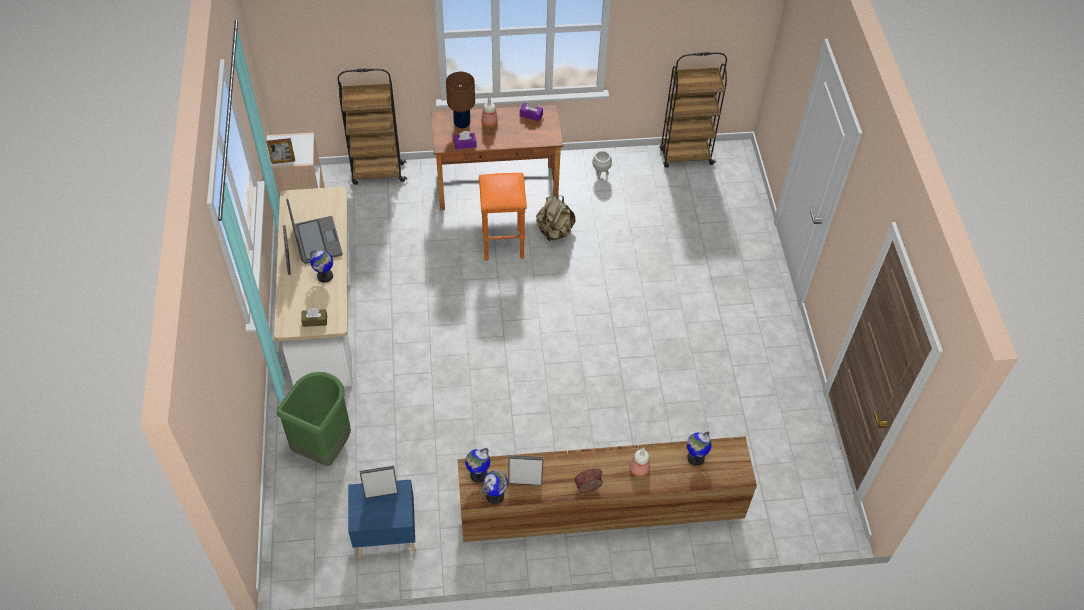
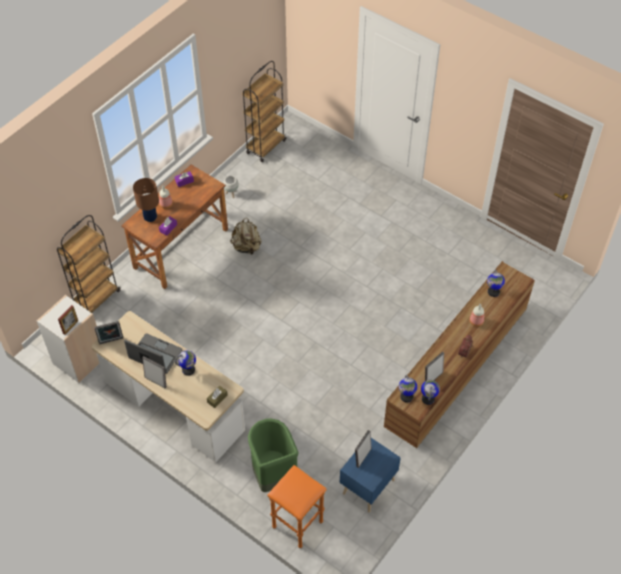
camera: 45 degrees left, 0 degrees up
orange stool [479,173,527,261] -> orange stool moved to [267,465,327,548]
none -> picture frame [94,321,123,344]

